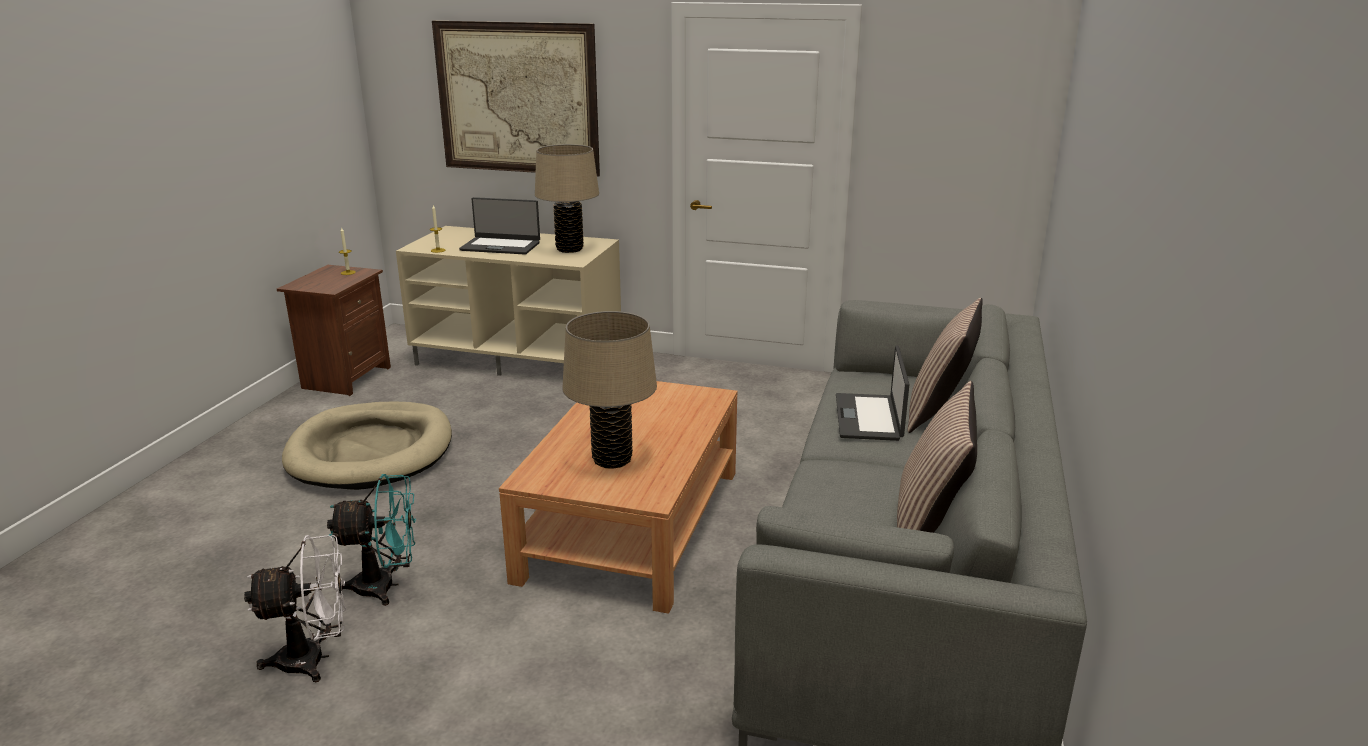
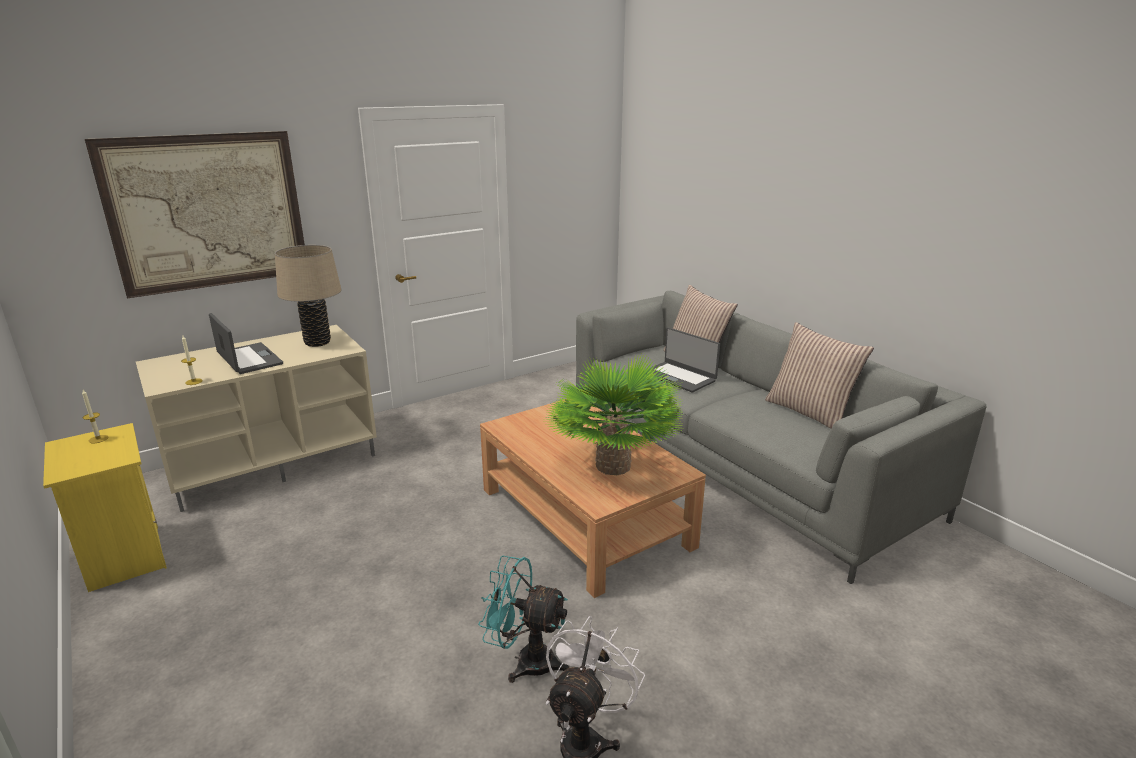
camera: 50 degrees left, 0 degrees up
brown nightstand [277,265,391,396] -> yellow nightstand [43,423,167,592]
beige dog bed [282,401,452,490] -> none
turquoise fan [327,474,416,606] -> turquoise fan turned 105 degrees counterclockwise [478,556,569,683]
laptop [459,197,540,254] -> laptop turned 90 degrees counterclockwise [209,313,283,374]
beige table lamp [562,311,657,469] -> potted plant [544,354,684,475]

